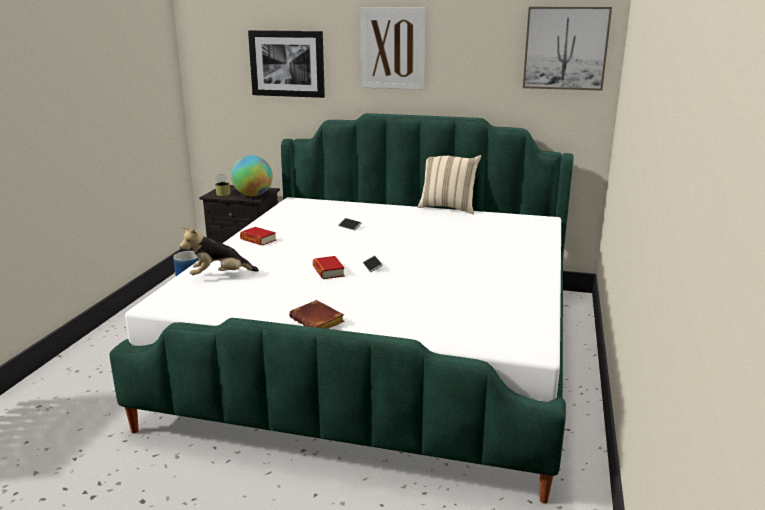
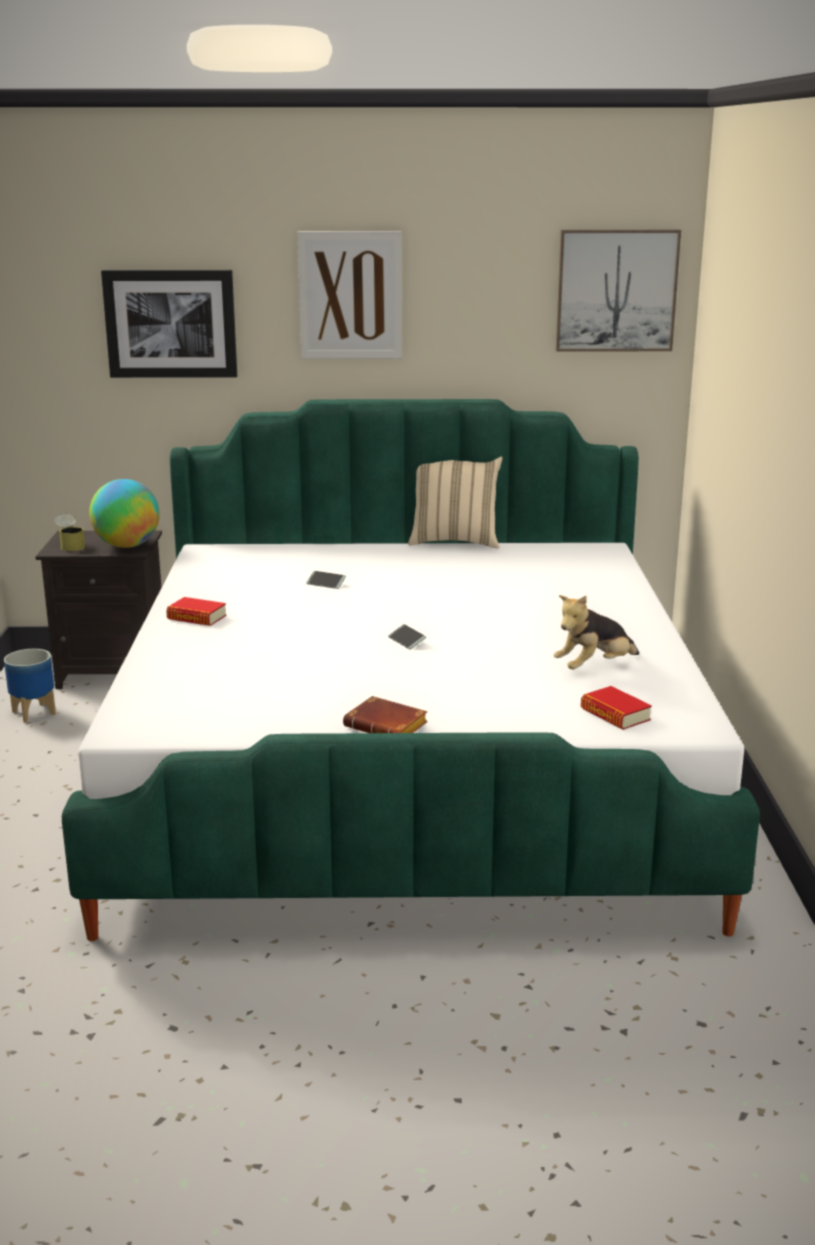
camera: 15 degrees left, 0 degrees up
plush toy [180,226,259,275] -> plush toy moved to [553,595,639,669]
book [313,256,345,279] -> book moved to [581,686,652,730]

